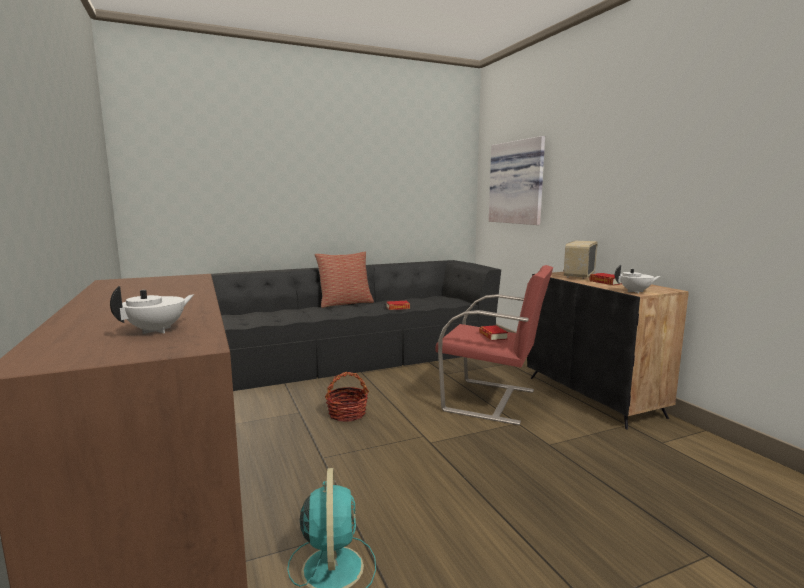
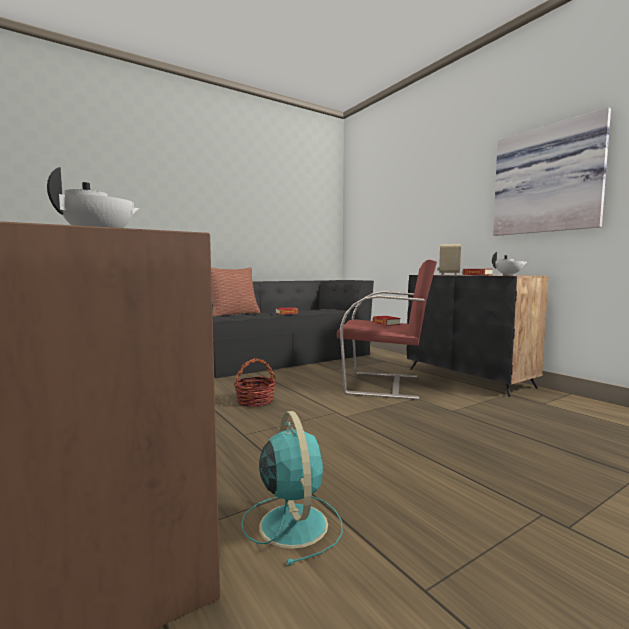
camera: 10 degrees left, 5 degrees down
picture [489,136,545,225] -> picture moved to [493,107,611,236]

